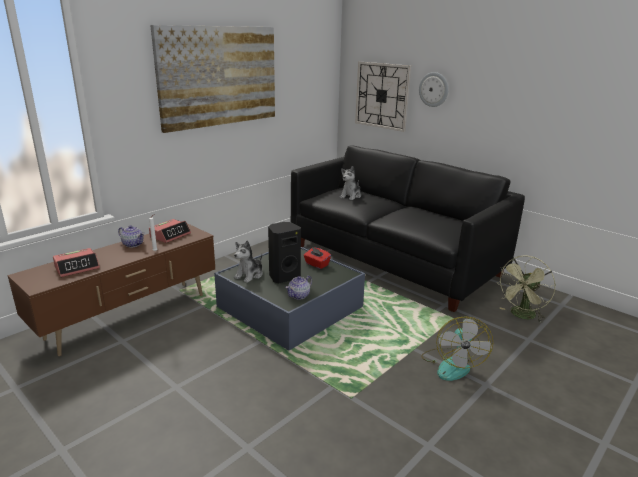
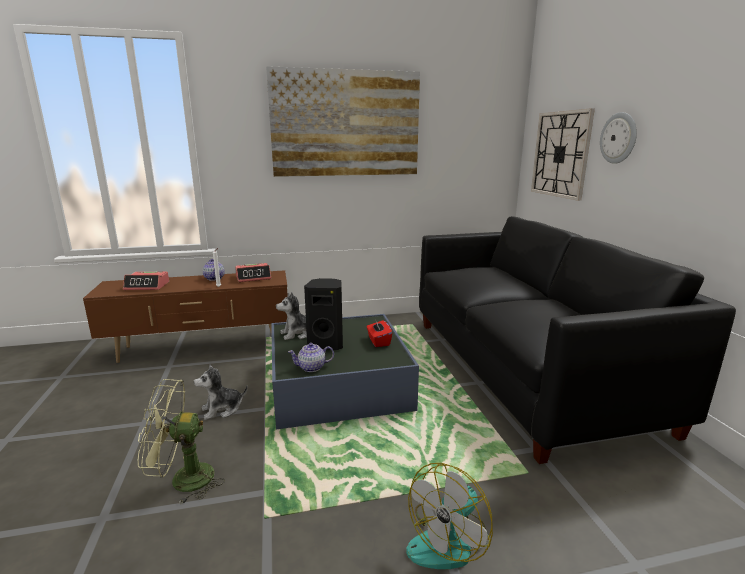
camera: 35 degrees right, 5 degrees down
plush toy [340,166,361,200] -> plush toy moved to [194,364,248,420]
green fan [496,256,555,323] -> green fan moved to [138,379,225,505]

